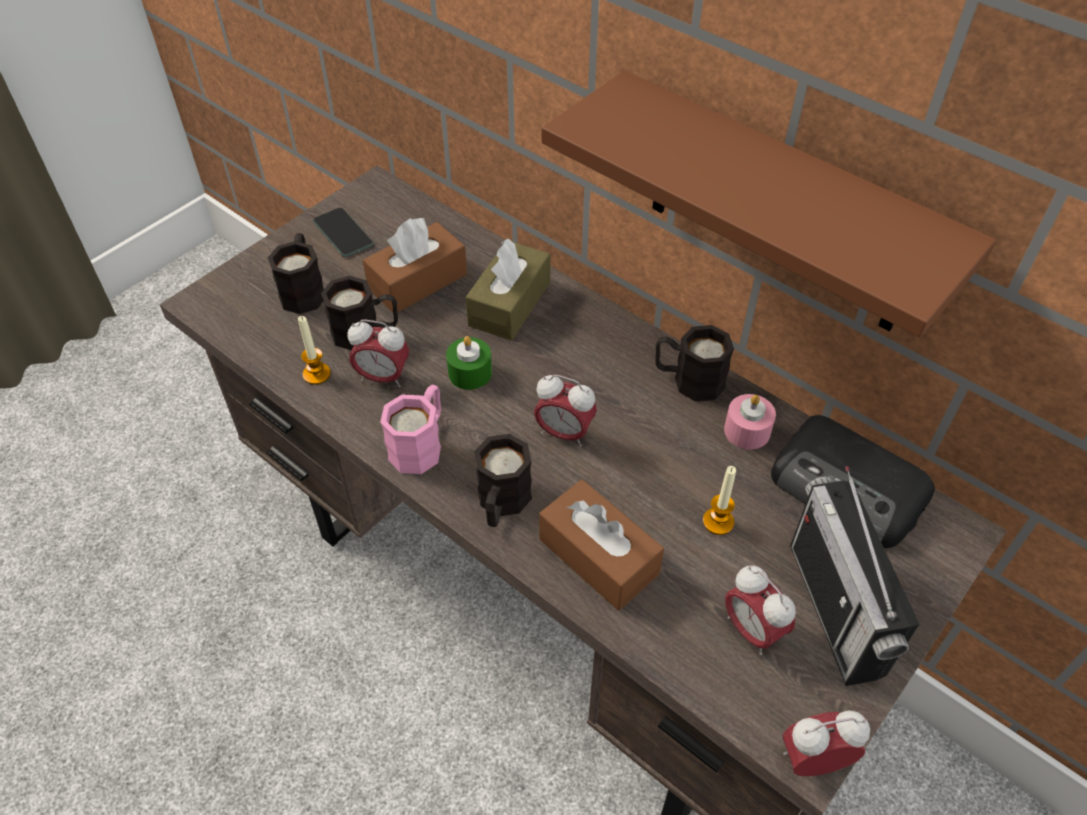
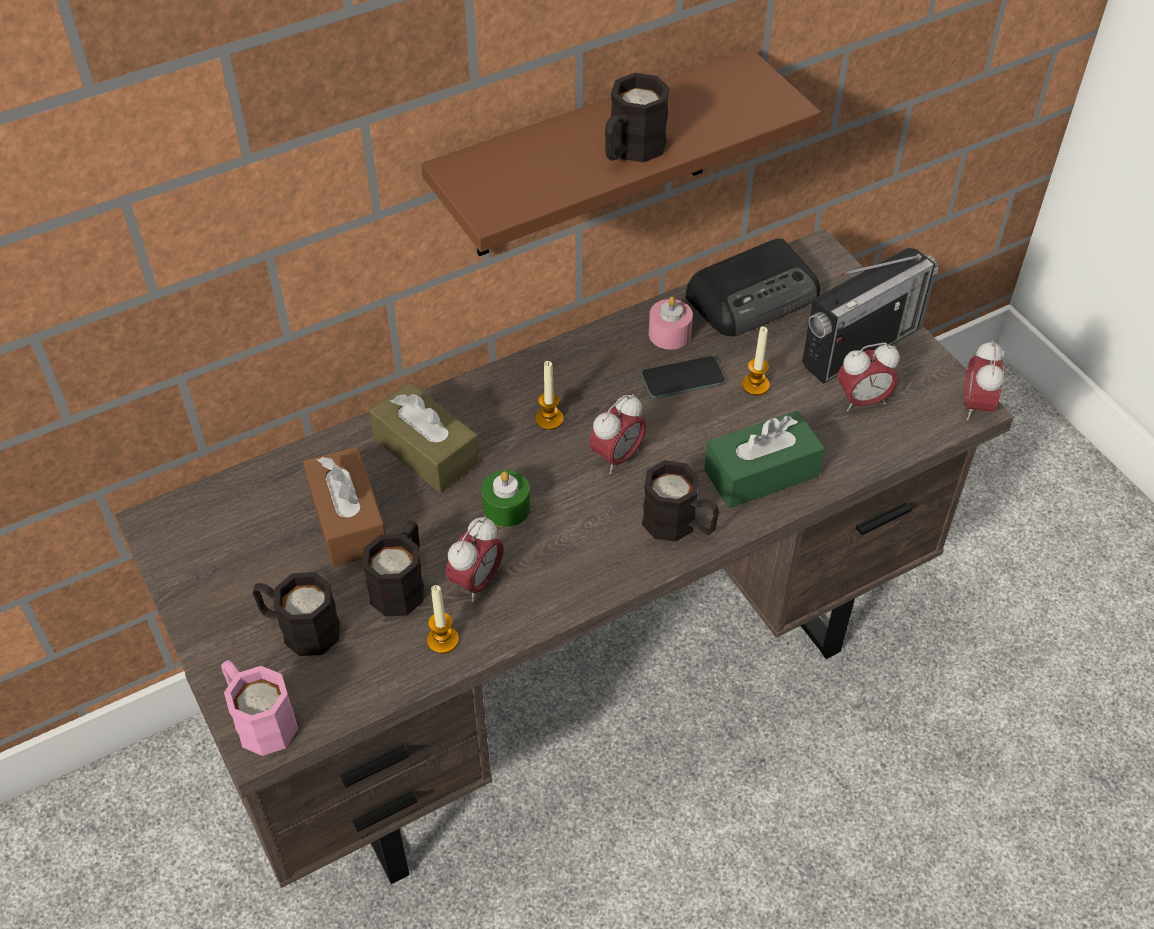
camera: 70 degrees left, 0 degrees up
phone [313,208,373,257] -> phone moved to [641,356,726,398]
pink mug [380,385,441,474] -> pink mug moved to [221,660,298,756]
brown tissue box [539,480,664,610] -> green tissue box [704,411,825,508]
black mug [655,325,734,402] -> black mug moved to [605,73,670,162]
radio [790,466,919,686] -> radio turned 45 degrees counterclockwise [802,248,938,384]
none -> candle [535,361,563,430]

